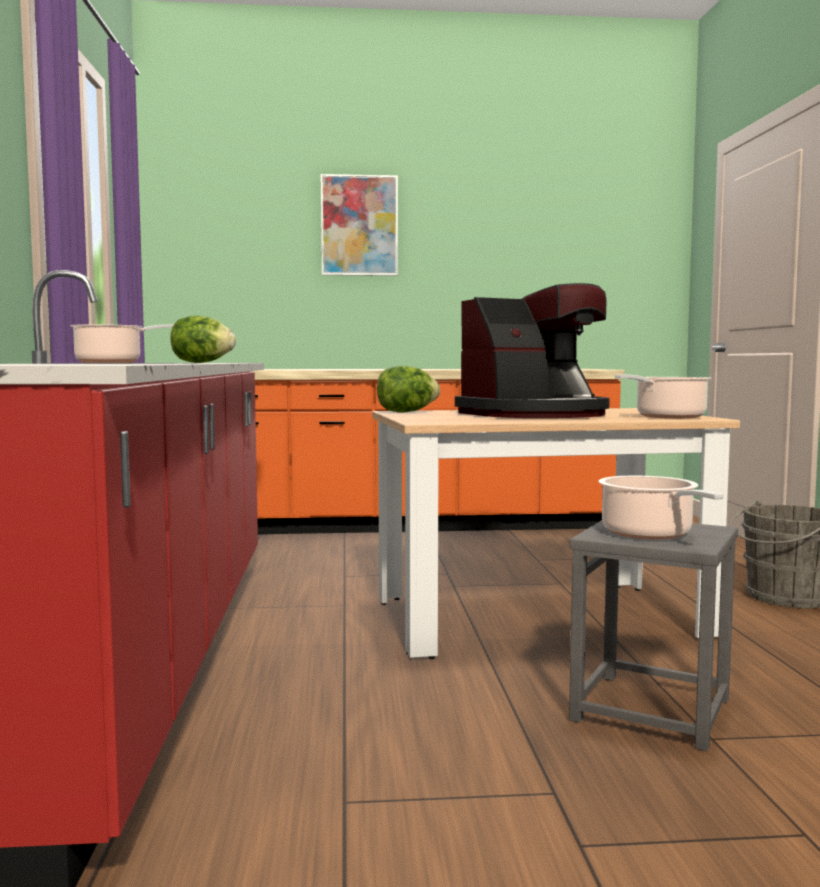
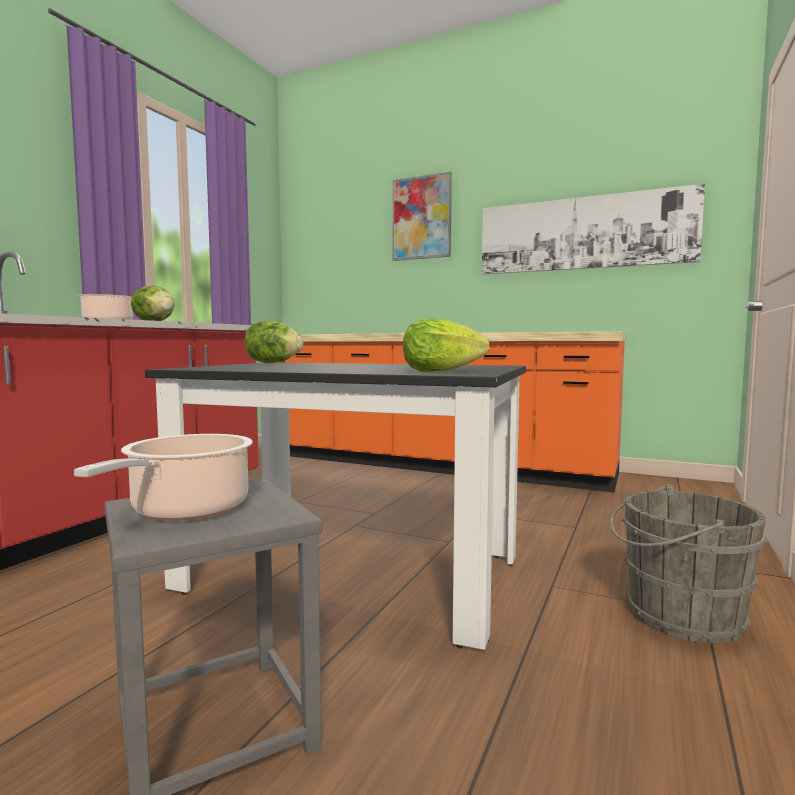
camera: 30 degrees right, 0 degrees up
beige dining table [372,408,740,659] -> black dining table [145,362,526,650]
coffee machine [455,283,610,418] -> none
cooking pot [615,374,712,419] -> lettuce [403,318,489,372]
none -> picture [482,184,705,275]

